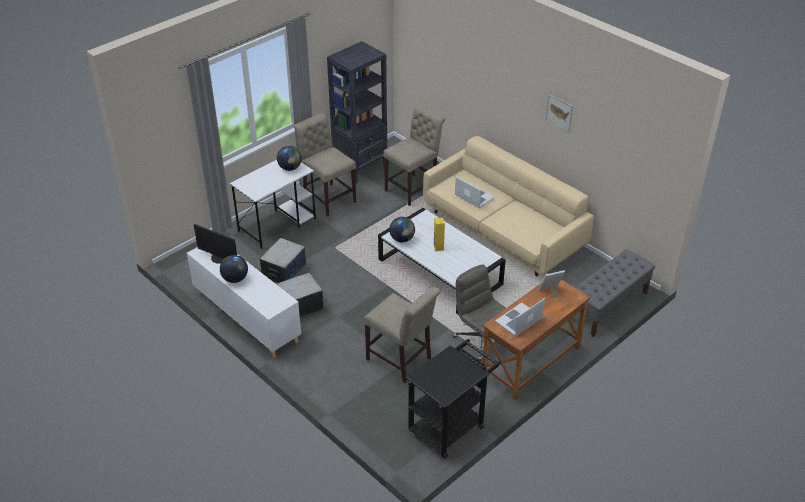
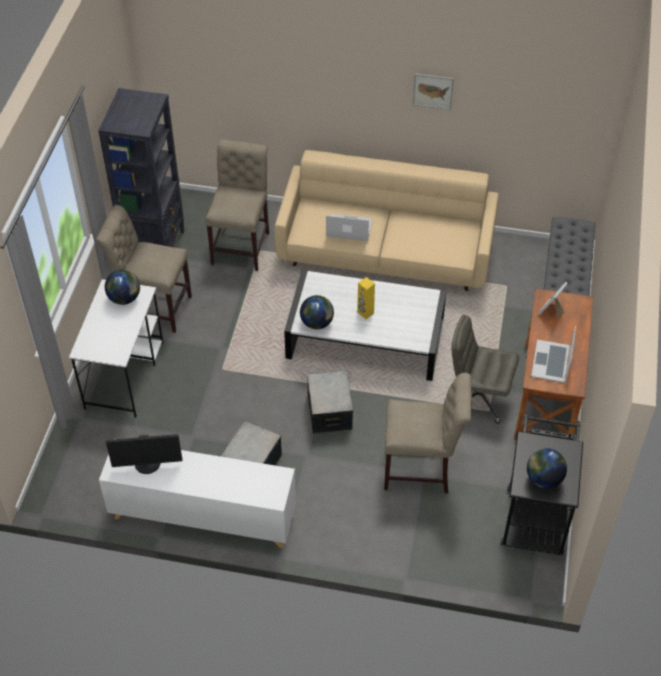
camera: 35 degrees left, 10 degrees up
globe [220,255,248,283] -> globe moved to [527,448,567,488]
storage box [259,238,306,283] -> storage box moved to [307,371,353,434]

